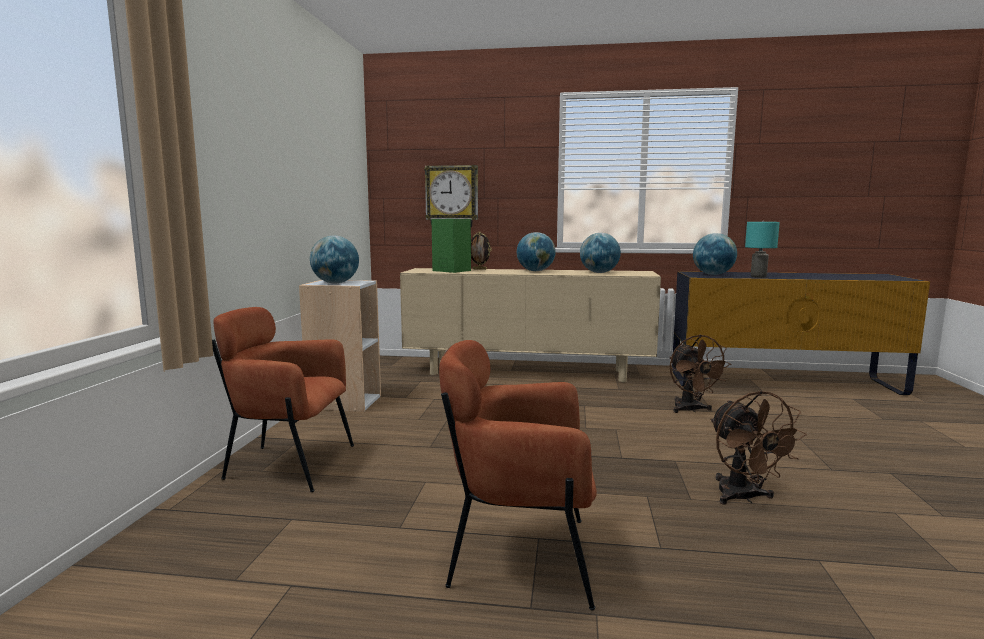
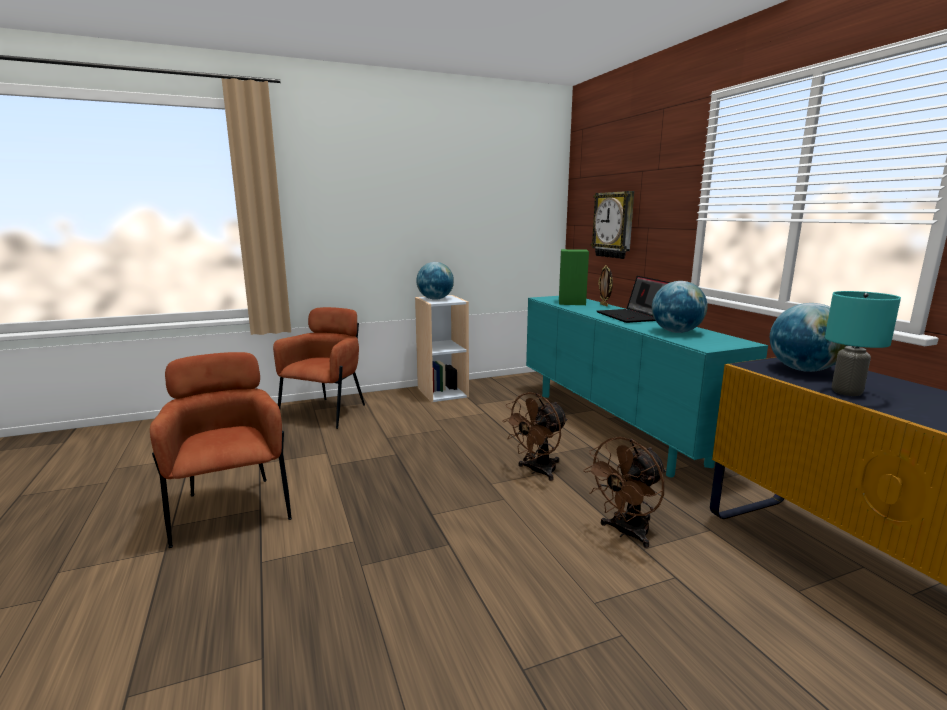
camera: 60 degrees right, 5 degrees up
brown armchair [212,307,354,492] -> brown armchair turned 45 degrees clockwise [273,307,365,429]
beige cabinet [400,268,661,382] -> turquoise cabinet [526,296,768,477]
globe [517,232,556,271] -> laptop [597,276,671,323]
brown fan [710,391,807,505] -> brown fan moved to [502,392,568,481]

